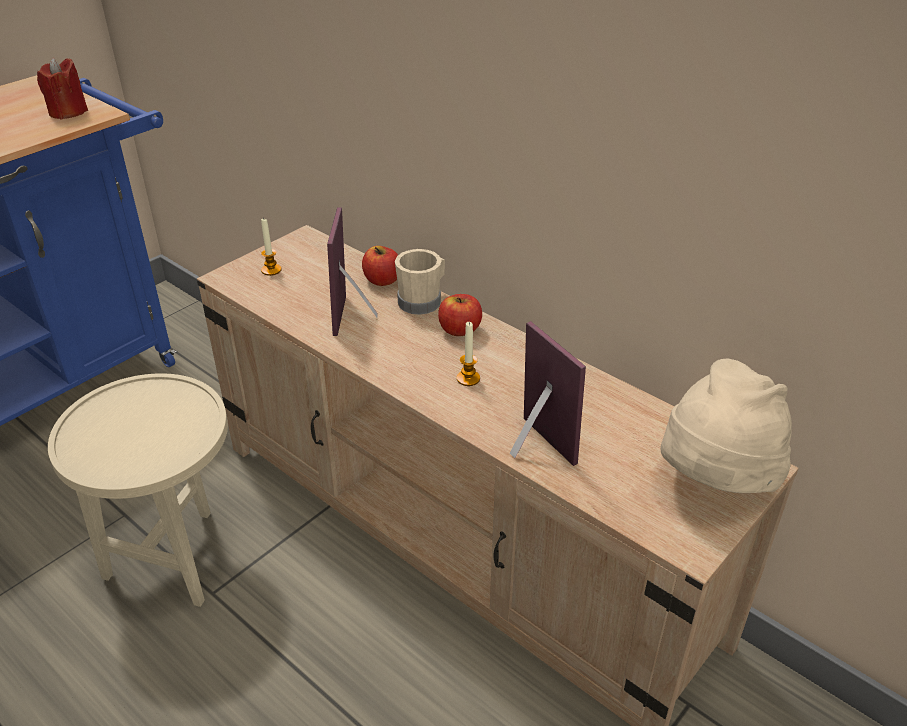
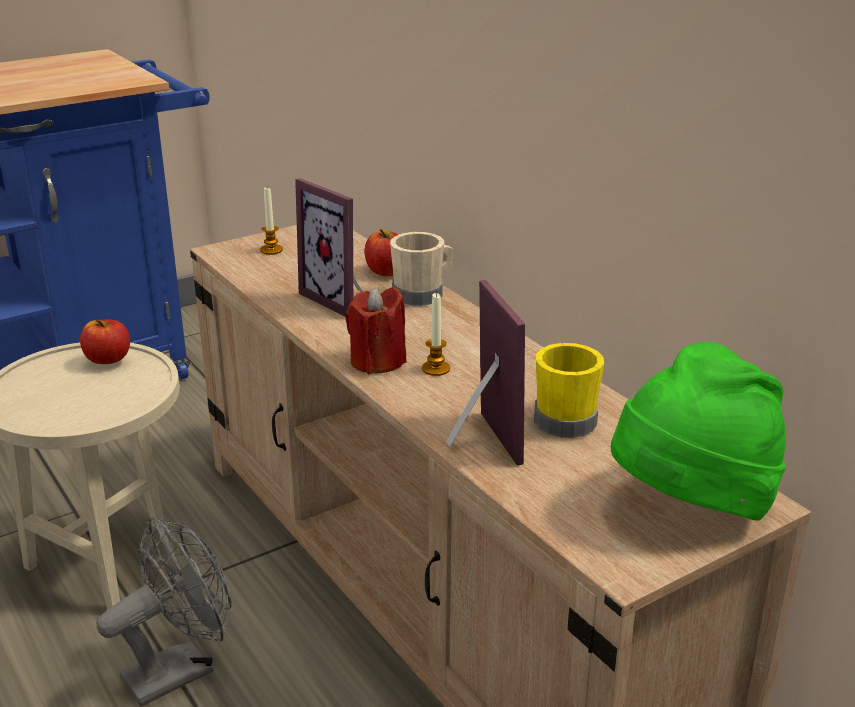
camera: 15 degrees right, 10 degrees down
red candle [37,58,88,119] -> red candle moved to [346,287,407,374]
picture frame [327,207,378,336] -> picture frame turned 60 degrees counterclockwise [295,178,362,317]
apple [438,294,482,336] -> apple moved to [80,319,130,364]
beige hat [661,358,792,493] -> green hat [611,342,786,521]
none -> grey fan [96,517,232,707]
none -> yellow mug [534,343,604,438]

